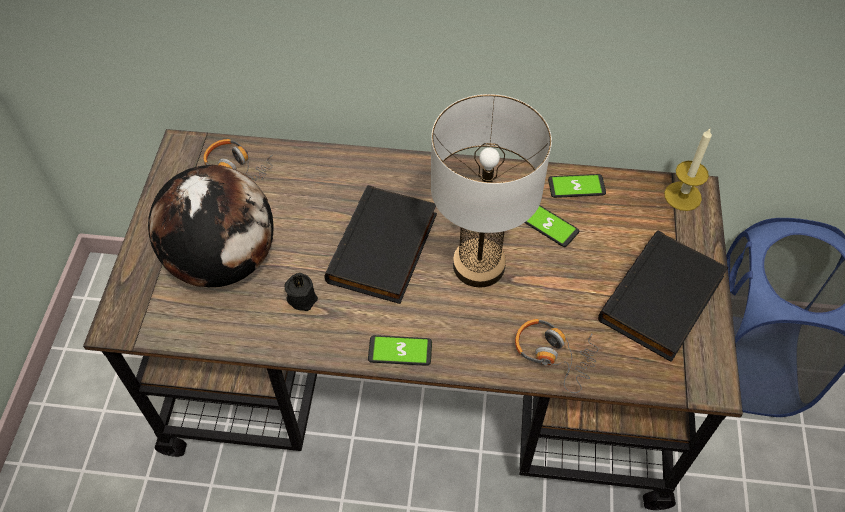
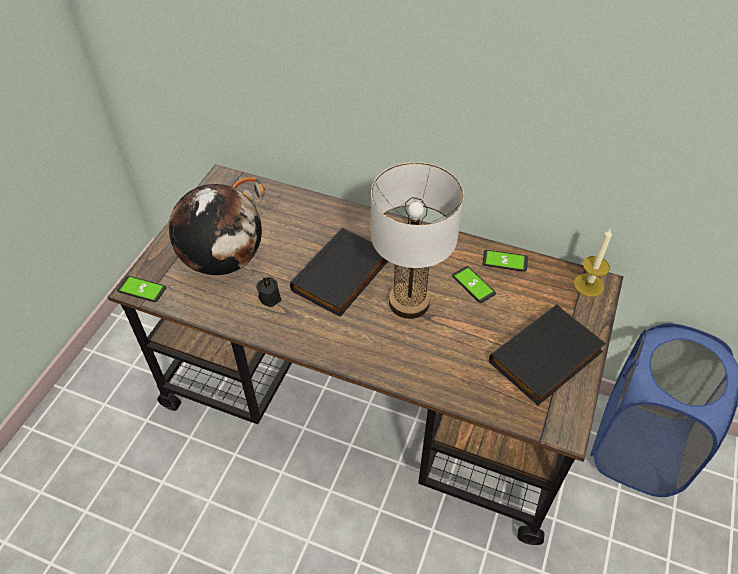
camera: 15 degrees right, 5 degrees down
phone [368,335,432,366] -> phone moved to [117,276,166,302]
headphones [515,319,598,393] -> none

